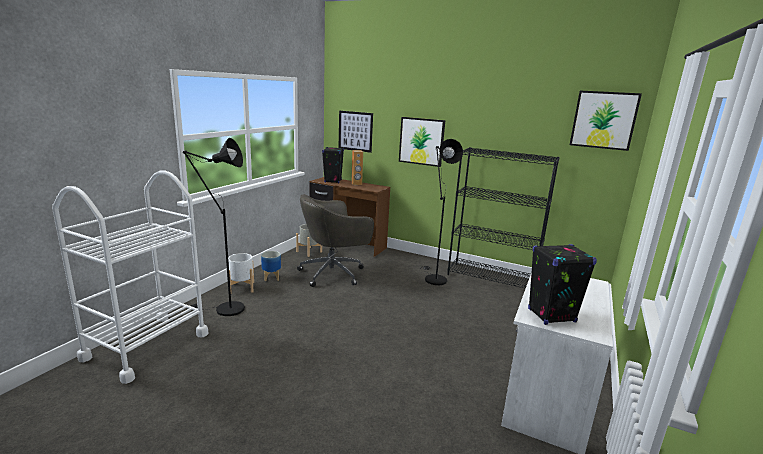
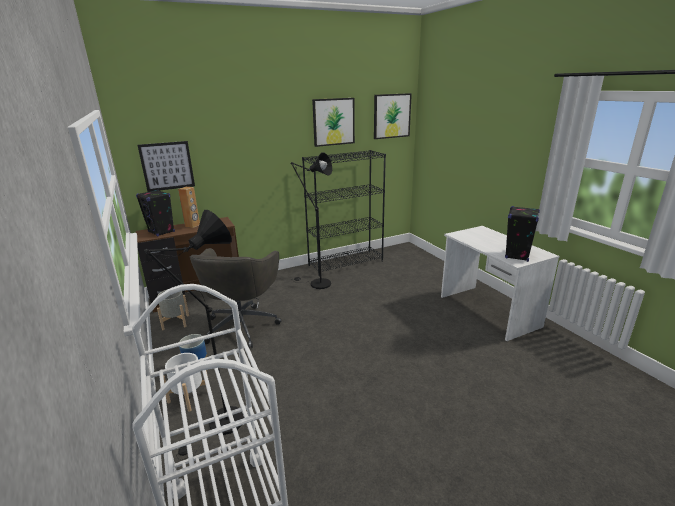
camera: 50 degrees left, 5 degrees up
picture [399,117,445,167] -> picture moved to [312,98,355,147]

